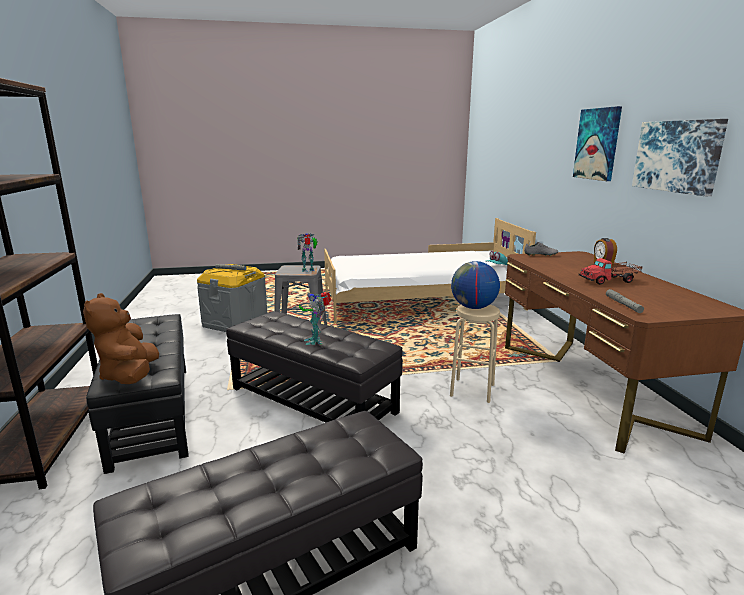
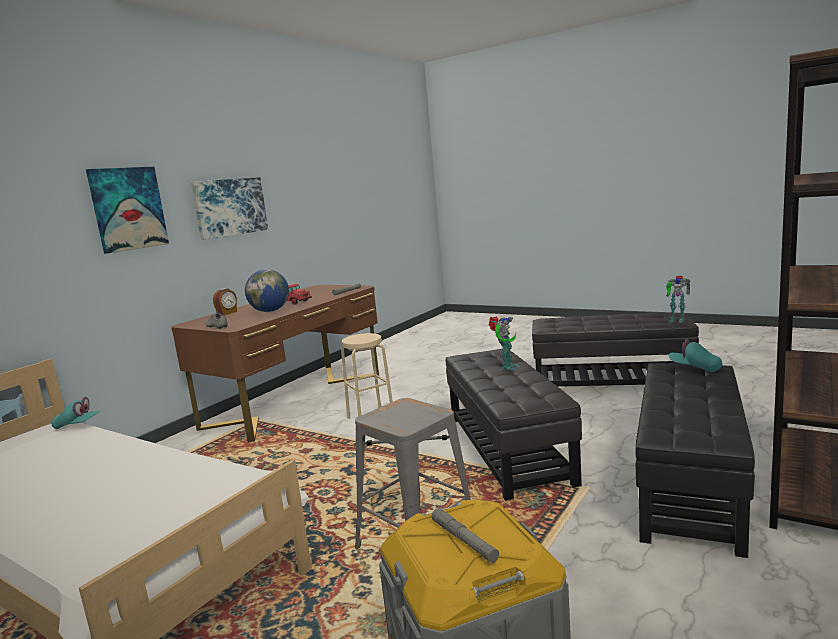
camera: 135 degrees left, 5 degrees down
brown plush toy [83,293,159,384] -> turquoise cap [669,339,722,372]
toy robot [297,233,318,272] -> toy robot moved to [666,275,691,323]
globe [451,261,500,309] -> globe moved to [245,269,289,312]

